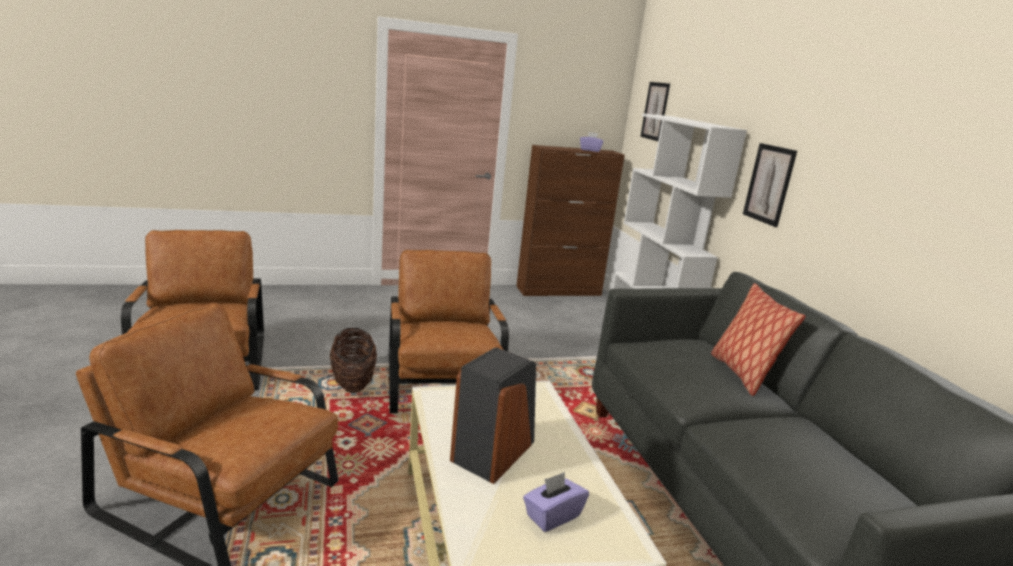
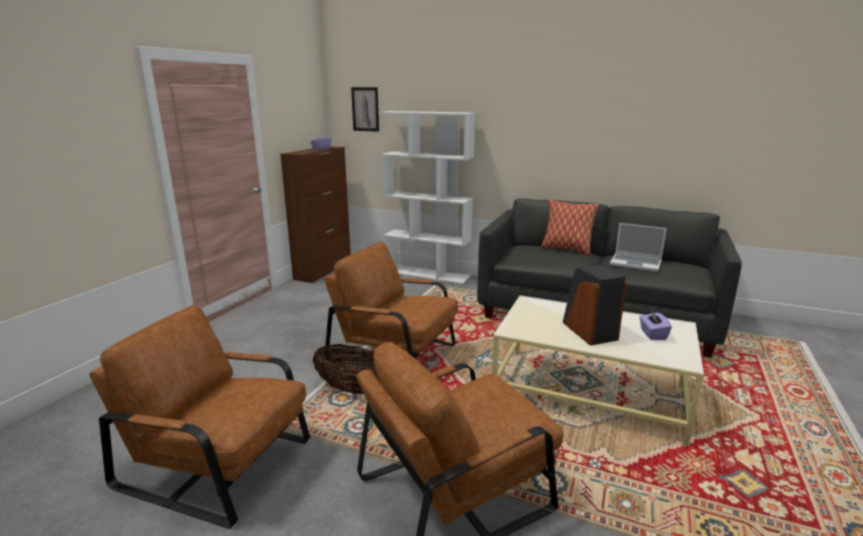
camera: 50 degrees left, 0 degrees up
picture [743,143,797,227] -> none
none -> laptop [610,223,667,272]

